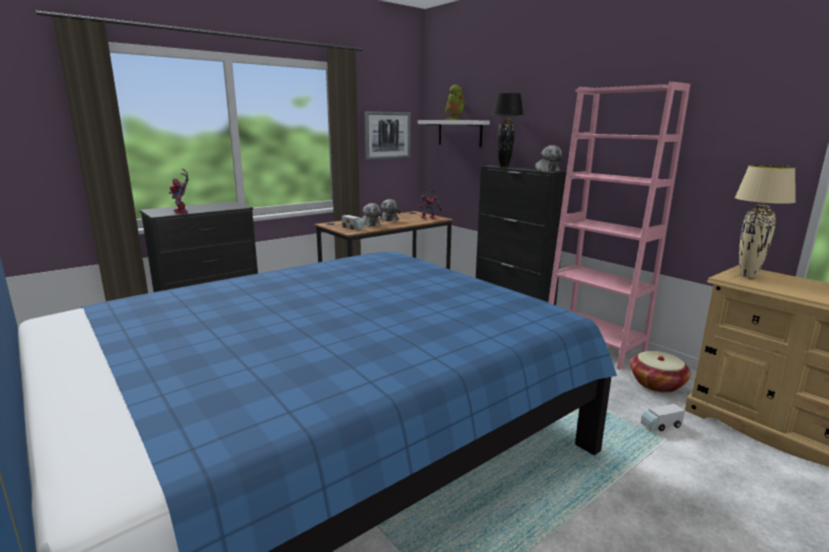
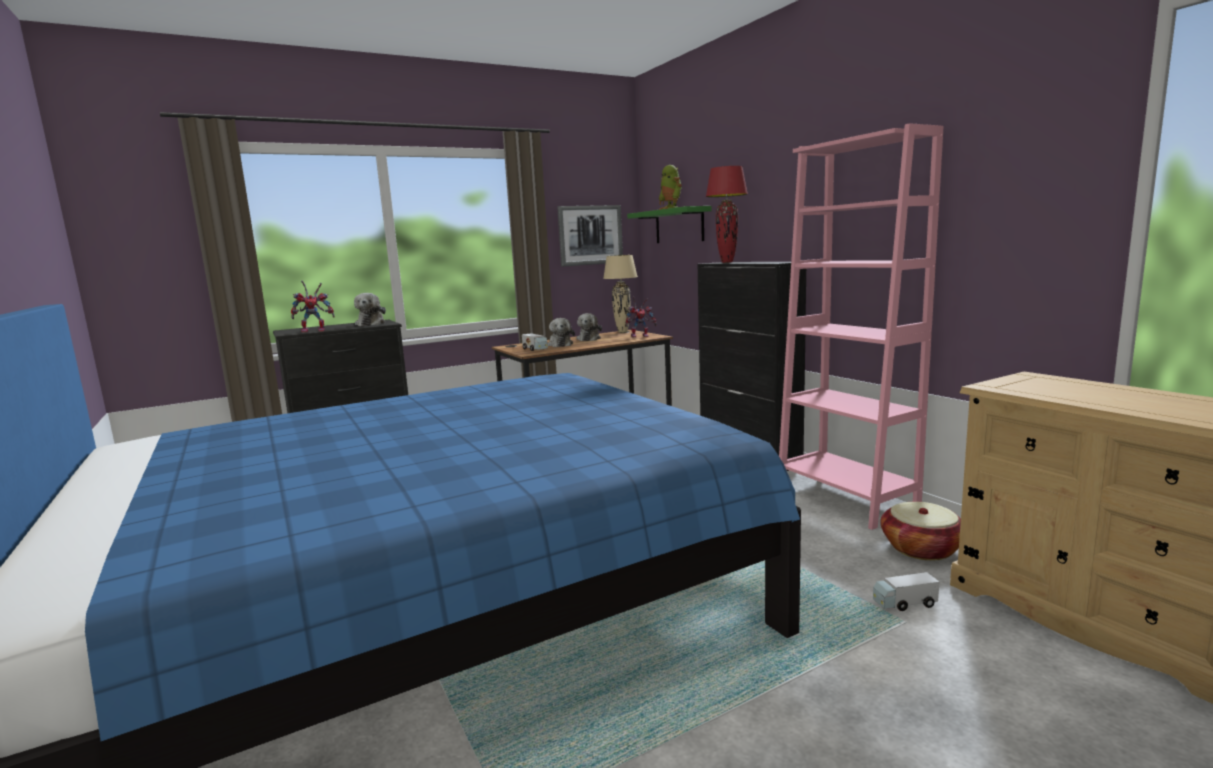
camera: 10 degrees right, 5 degrees down
toy robot [169,169,188,214] -> toy robot turned 90 degrees counterclockwise [291,280,335,333]
white shelf [418,120,490,147] -> green shelf [627,206,712,243]
black table lamp [492,93,523,167] -> red table lamp [706,166,748,263]
plush toy [535,145,562,172] -> plush toy moved to [354,293,386,326]
beige table lamp [735,165,796,278] -> beige table lamp moved to [603,255,638,333]

